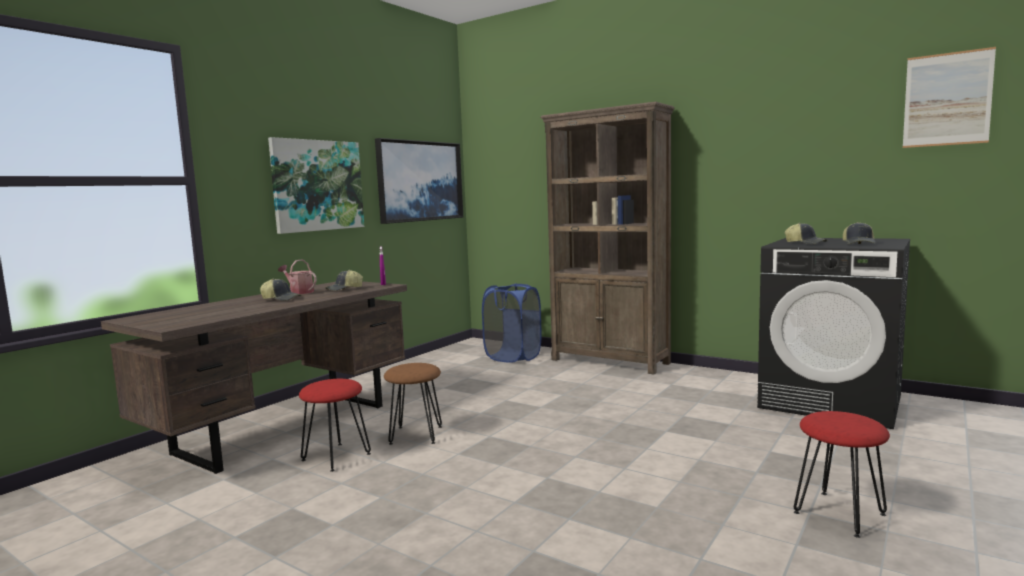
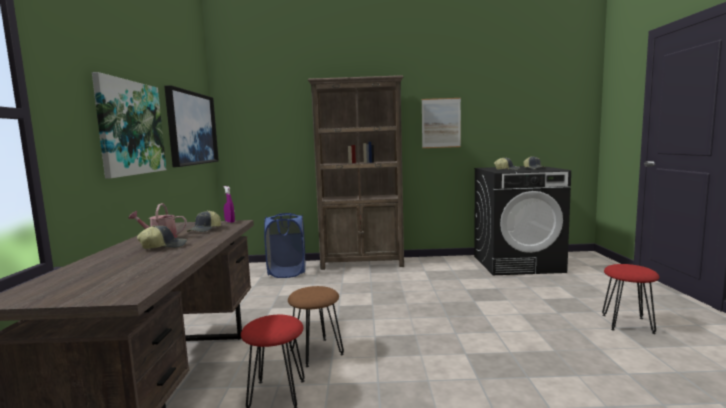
camera: 35 degrees left, 0 degrees up
picture [903,47,996,148] -> picture moved to [422,98,461,148]

